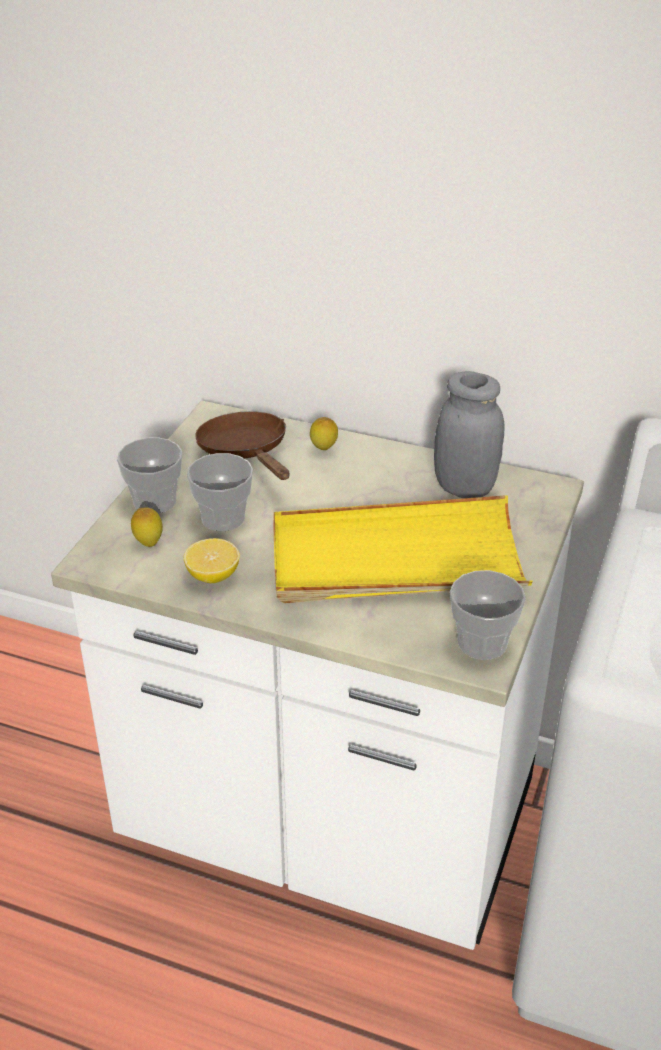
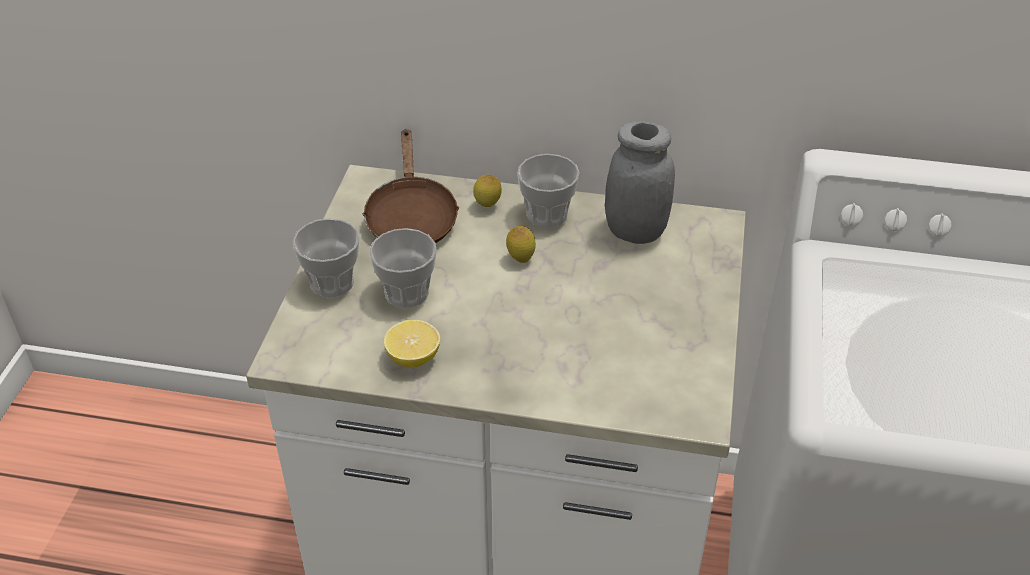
camera: 10 degrees left, 5 degrees up
lemon [131,507,163,547] -> lemon moved to [506,226,536,263]
brown frying pan [195,411,290,480] -> brown frying pan turned 150 degrees counterclockwise [362,129,460,243]
yellow tray [273,495,533,603] -> none
cup [450,570,526,660] -> cup moved to [517,154,580,228]

